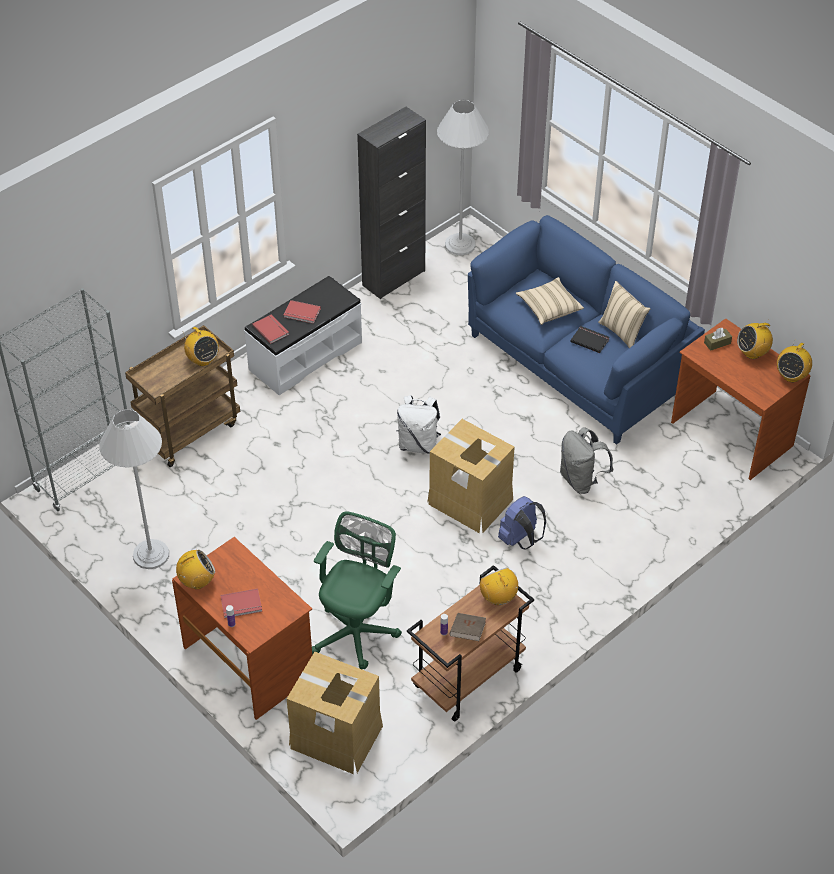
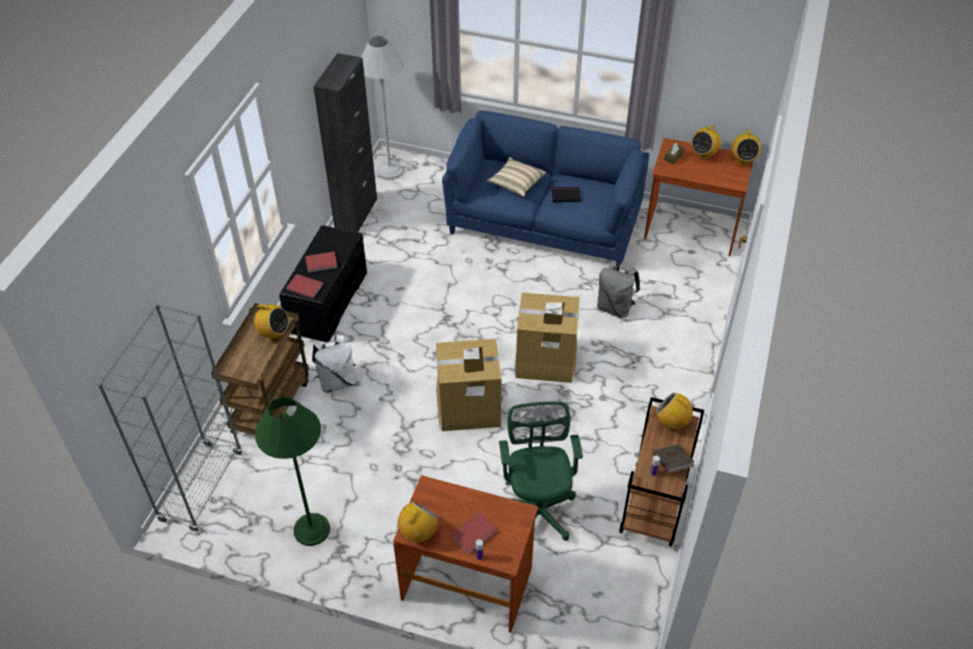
camera: 30 degrees left, 0 degrees up
white floor lamp [99,409,169,569] -> green floor lamp [255,397,330,546]
white bench [244,276,362,396] -> black bench [279,225,367,342]
cardboard box [287,652,383,774] -> cardboard box moved to [436,339,503,431]
white backpack [397,395,441,454] -> white backpack moved to [312,335,356,393]
blue backpack [498,496,546,550] -> none
beige pillow [598,281,650,348] -> none

